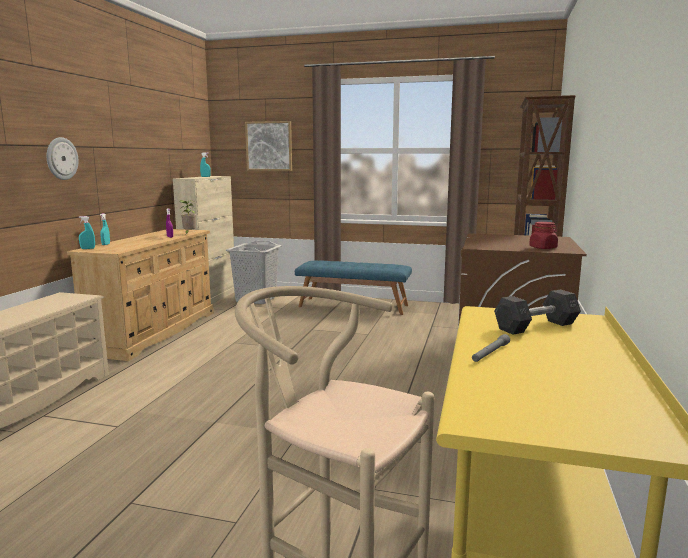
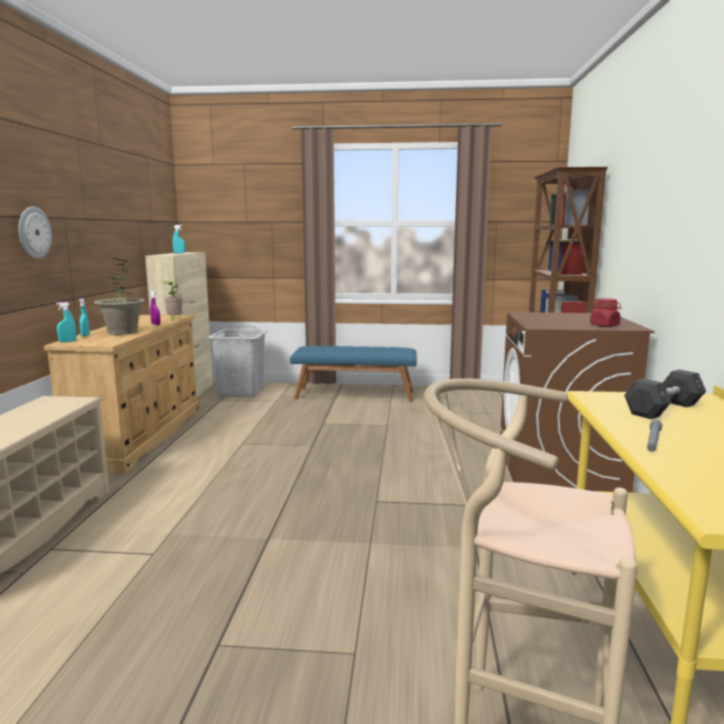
camera: 10 degrees left, 0 degrees up
picture [245,121,292,171] -> none
none -> potted plant [94,257,146,335]

